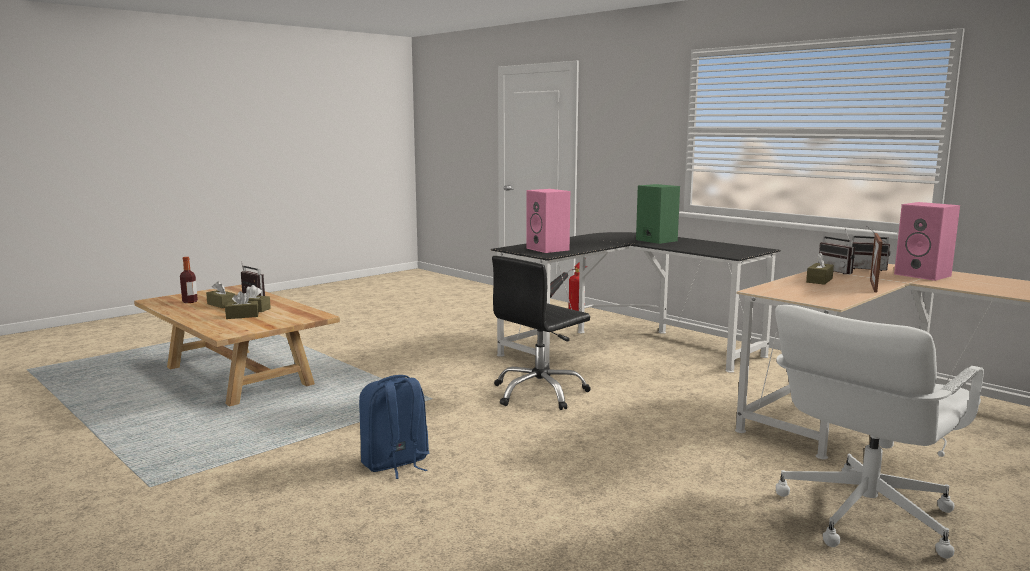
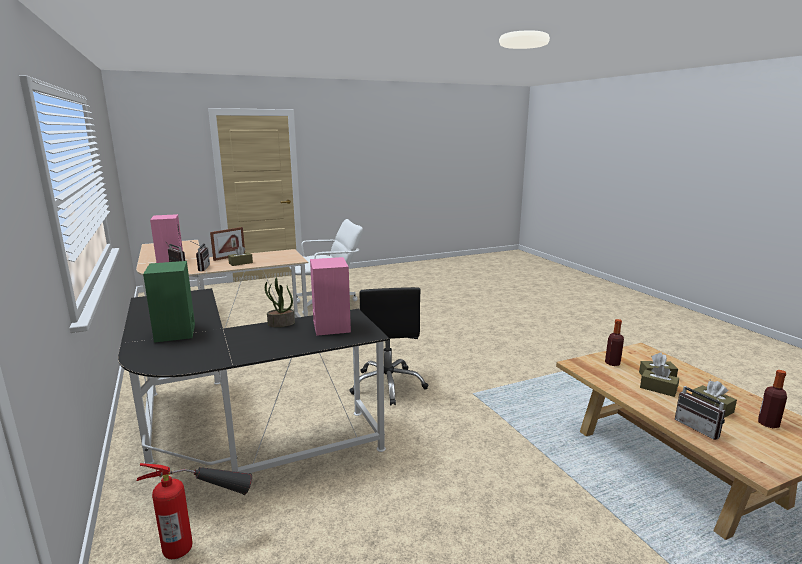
camera: 160 degrees left, 5 degrees up
blue backpack [359,375,430,479] -> none
black office chair [492,256,591,410] -> black office chair turned 105 degrees clockwise [349,287,428,406]
none -> potted plant [265,277,295,327]
none -> bottle [605,319,624,366]

